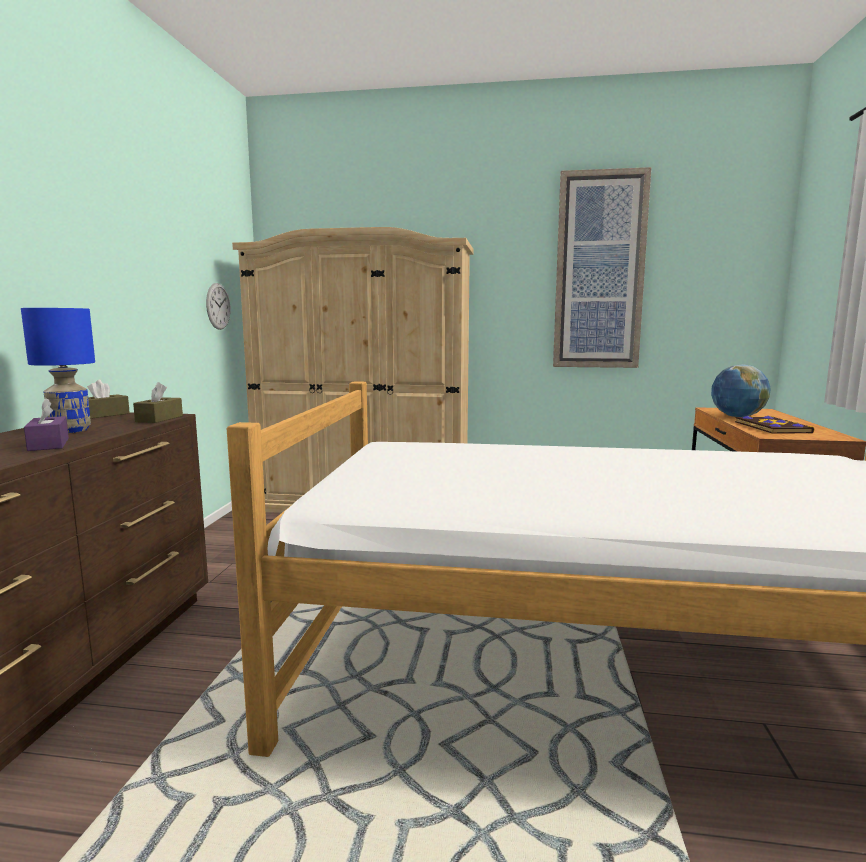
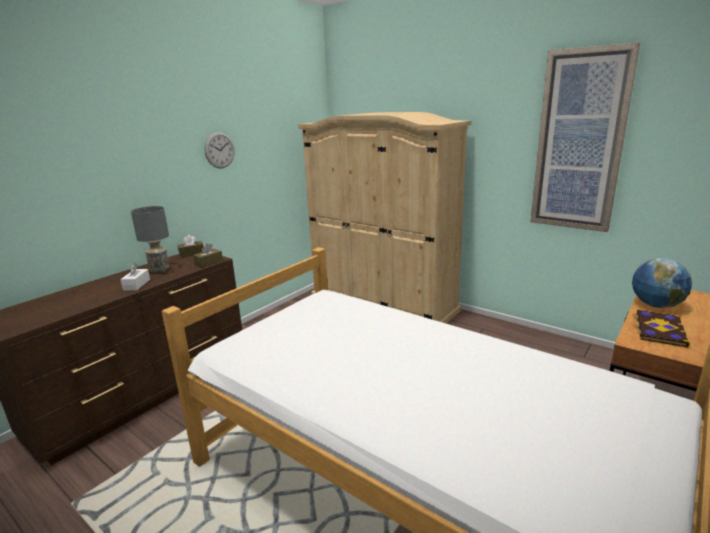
camera: 30 degrees right, 10 degrees up
blue table lamp [21,308,95,433] -> grey table lamp [131,206,169,274]
purple tissue box [24,398,69,451] -> white tissue box [120,263,150,290]
wall clock [206,283,231,330] -> wall clock moved to [204,132,235,168]

